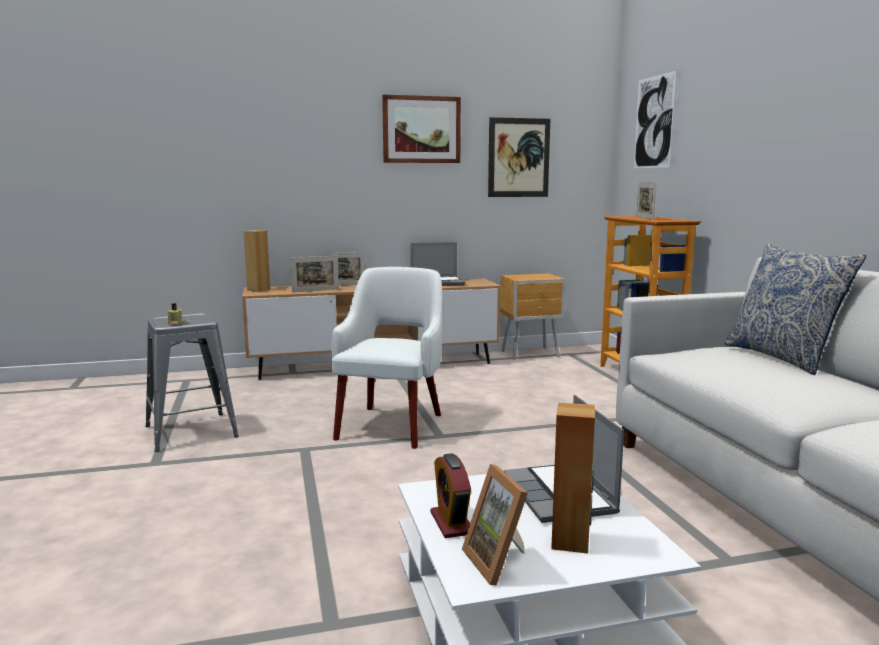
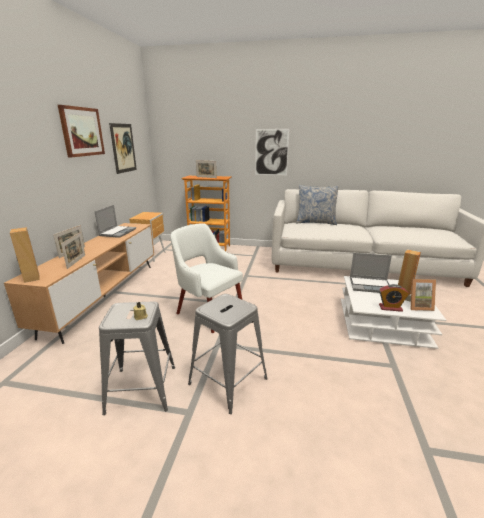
camera: 65 degrees left, 10 degrees up
picture [634,71,677,168] -> picture moved to [255,129,289,175]
none -> grey stool [188,294,268,414]

